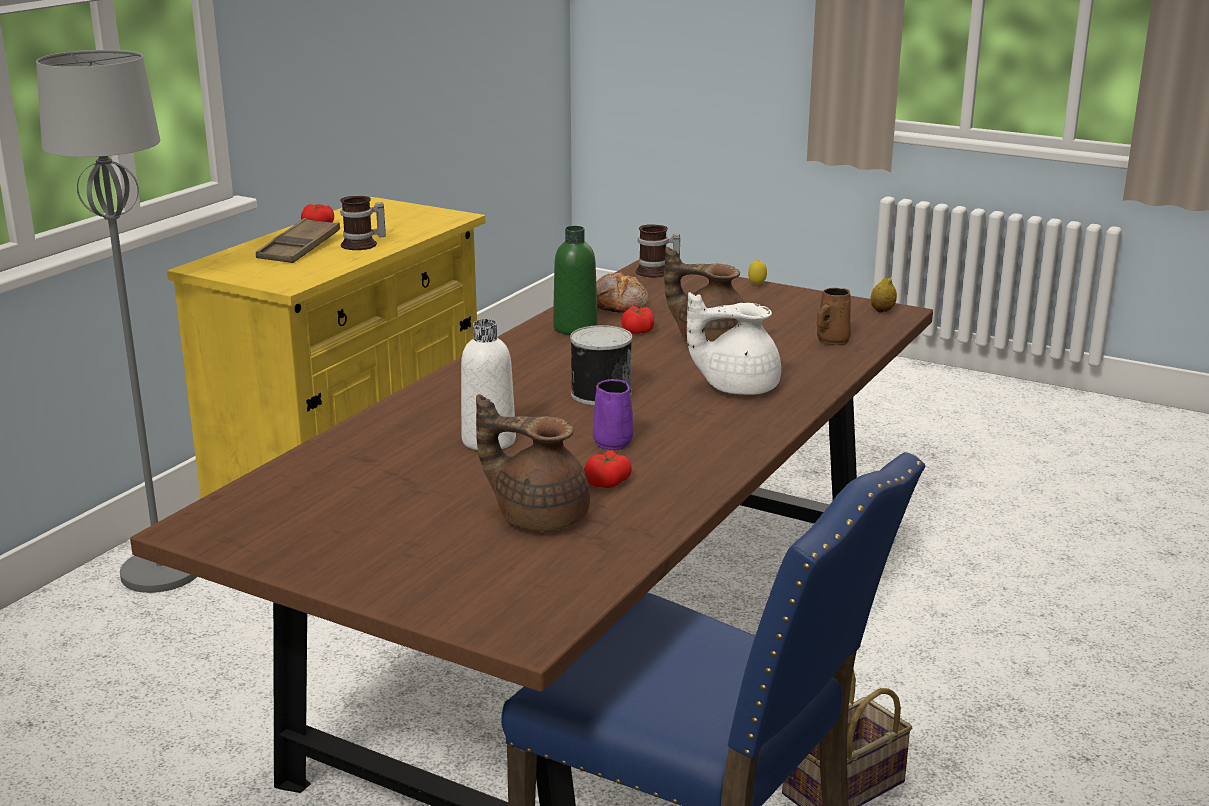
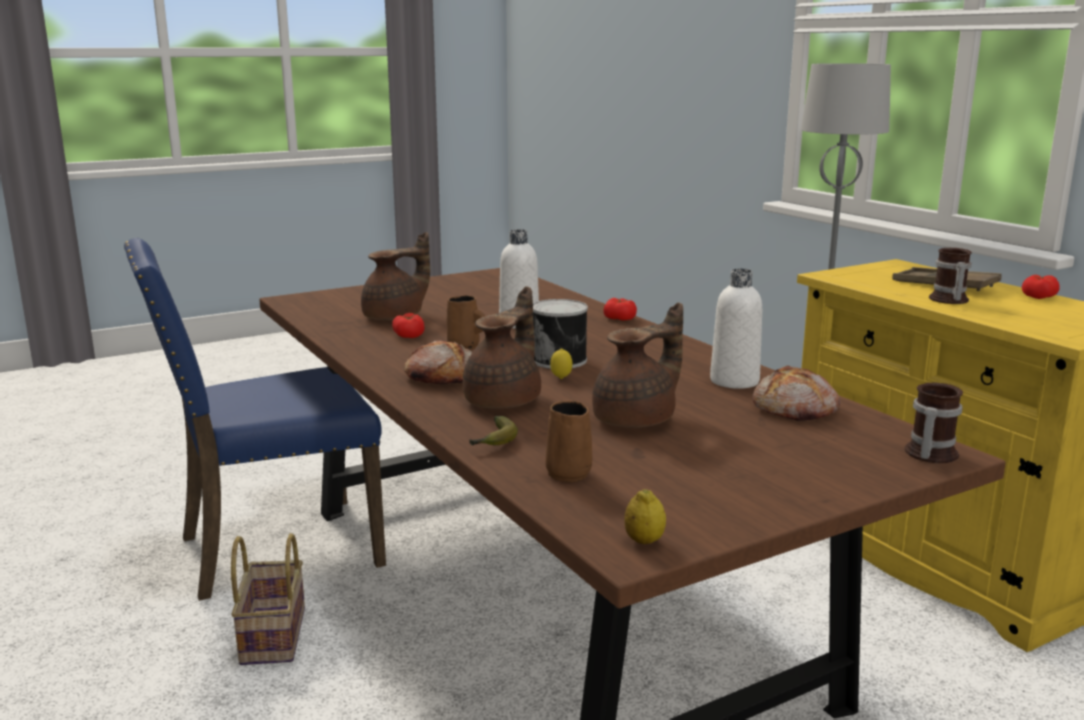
camera: 120 degrees right, 5 degrees down
green bottle [553,226,598,335] -> white bottle [710,268,762,389]
purple mug [593,379,633,450] -> brown mug [447,295,485,350]
tomato [622,306,654,334] -> tomato moved to [603,298,637,321]
white teapot [687,292,781,395] -> brown teapot [463,286,541,409]
lemon [748,260,767,286] -> lemon moved to [550,349,572,379]
none -> bread [404,340,472,384]
none -> banana [469,416,518,445]

